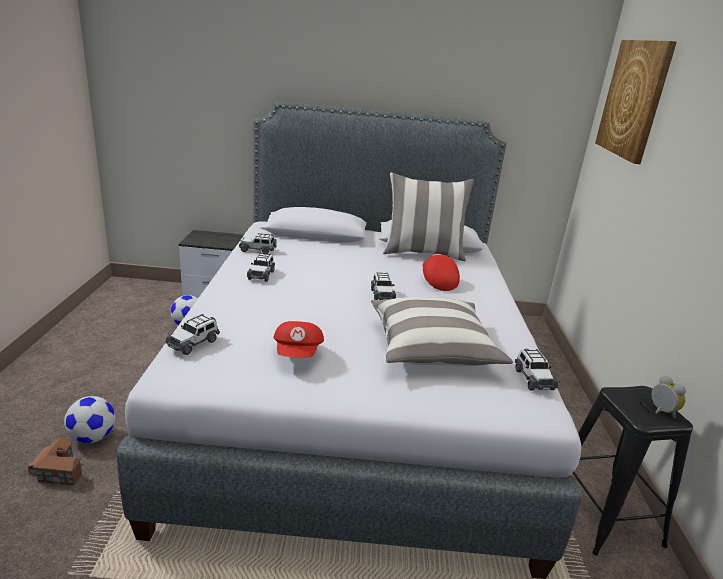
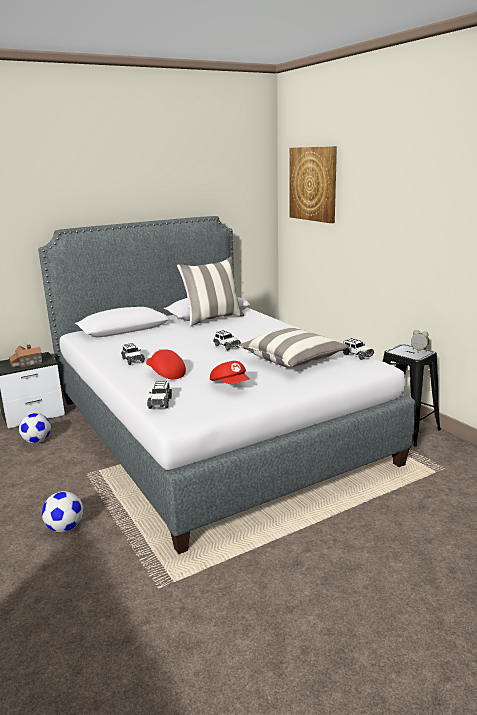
camera: 30 degrees left, 5 degrees down
toy house [28,435,82,486] -> toy house moved to [9,344,42,367]
toy car [239,233,277,254] -> none
red cap [422,254,460,291] -> red cap moved to [146,349,186,379]

